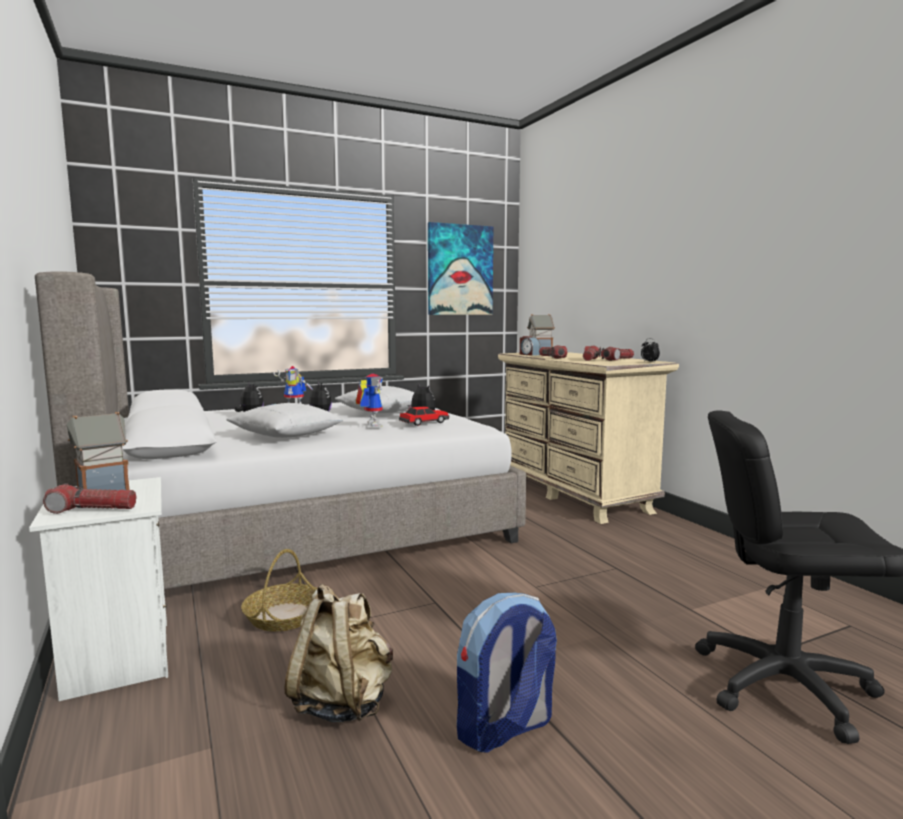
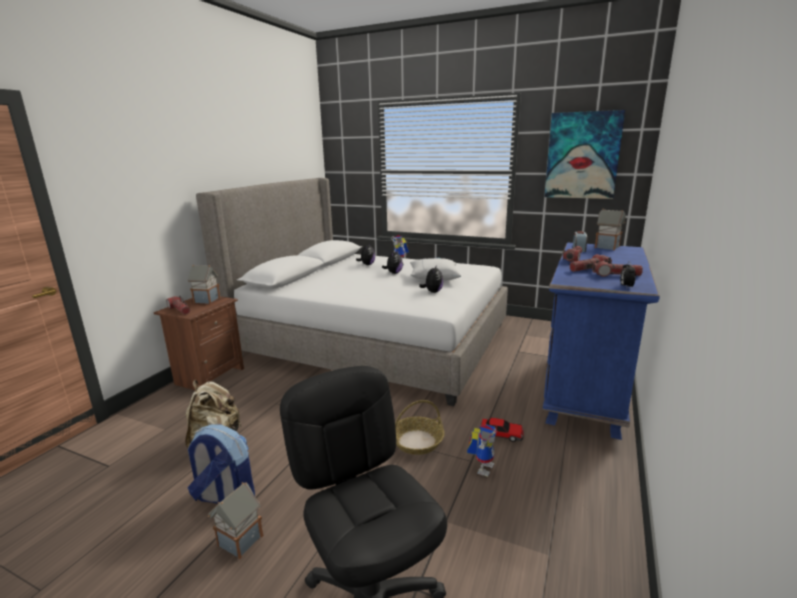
camera: 50 degrees right, 10 degrees up
white nightstand [29,477,168,701] -> brown nightstand [154,296,244,390]
grey pillow [226,403,343,438] -> none
basket [241,549,318,632] -> basket moved to [395,400,445,455]
toy robot [356,373,383,427] -> toy robot moved to [467,424,497,477]
toy car [399,407,449,426] -> toy car moved to [480,418,524,442]
beige dresser [498,352,679,524] -> blue dresser [543,243,660,440]
none -> toy house [208,482,263,559]

